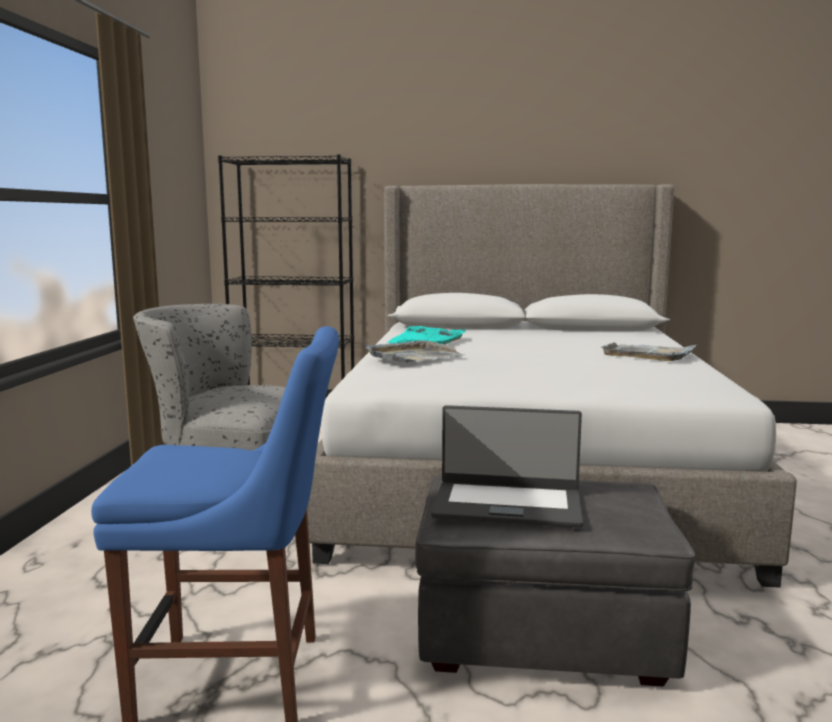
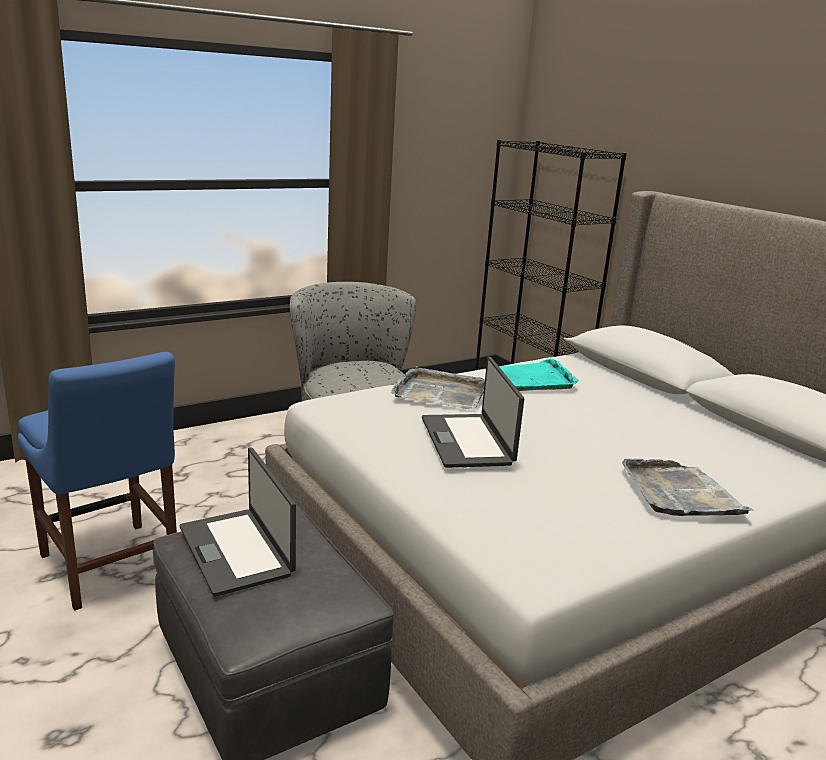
camera: 50 degrees right, 10 degrees up
none -> laptop [422,357,524,468]

